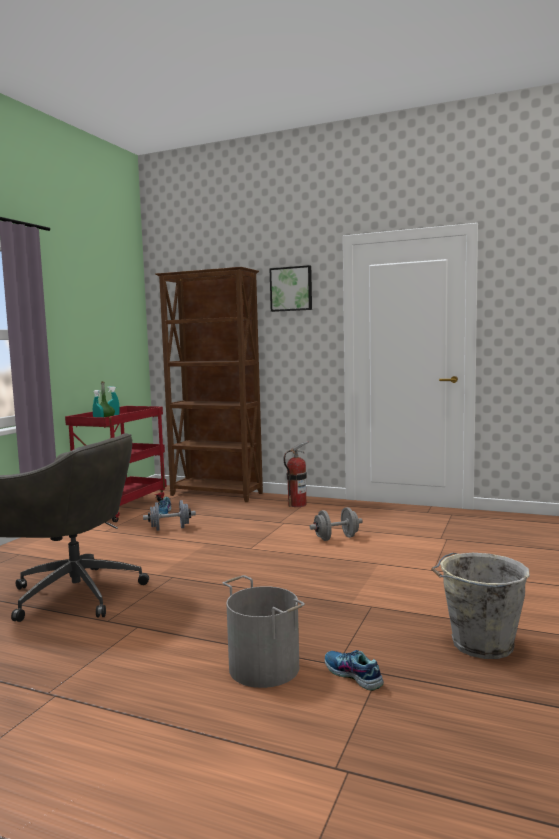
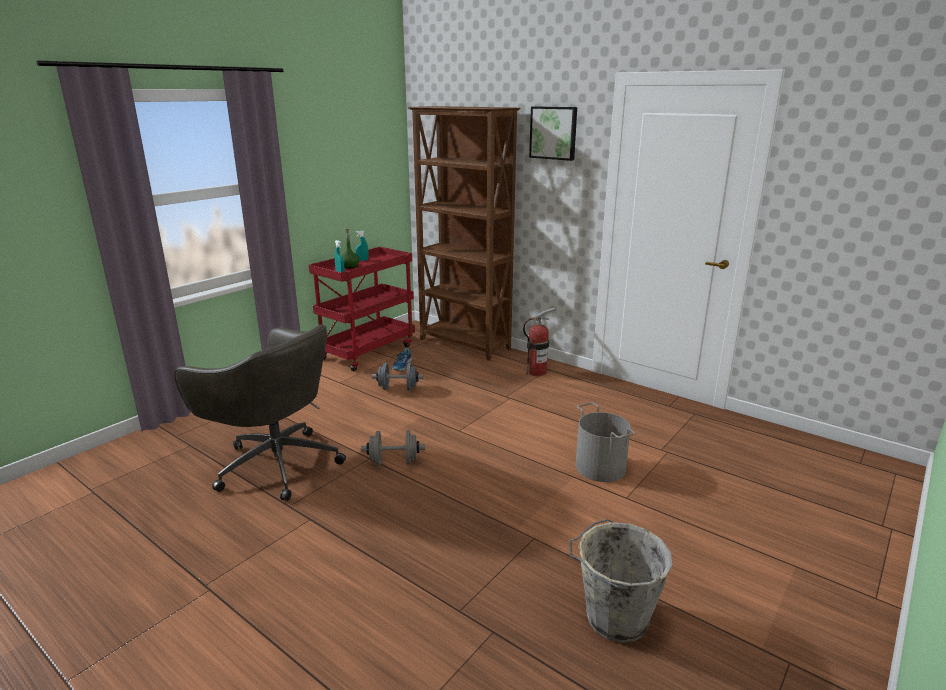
camera: 15 degrees right, 15 degrees up
grey bucket [223,575,305,688] -> grey bucket moved to [576,402,635,482]
grey dumbbell [310,507,363,541] -> grey dumbbell moved to [361,430,425,466]
shoe [325,650,384,691] -> none

